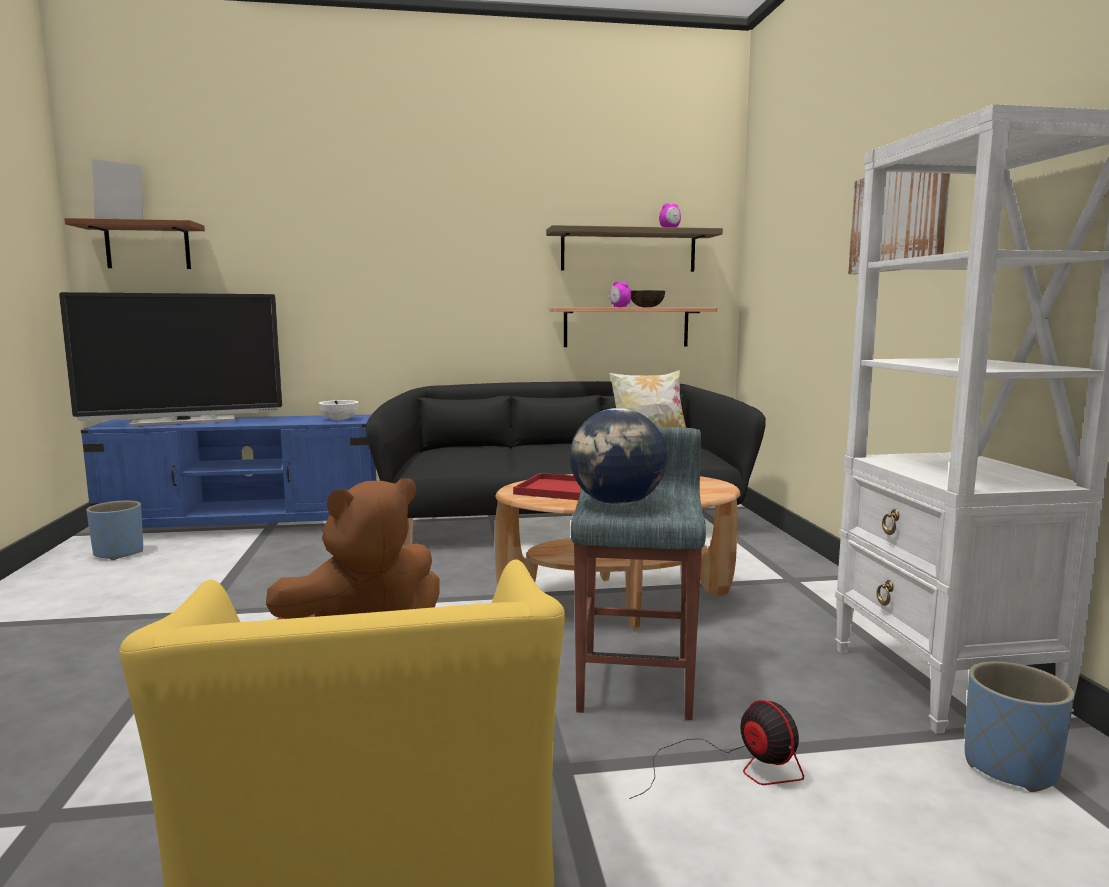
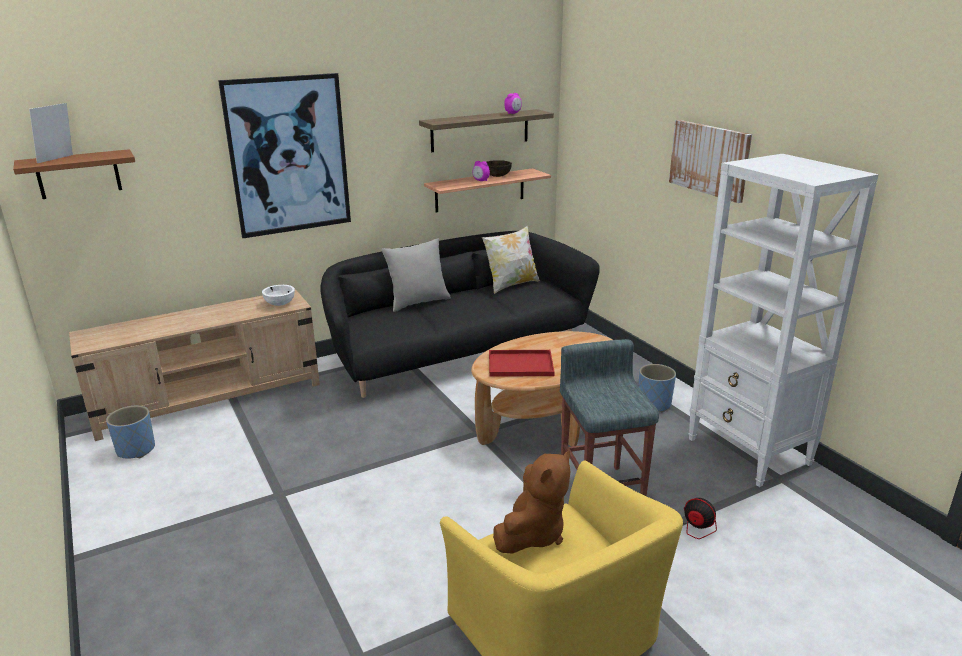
camera: 20 degrees left, 15 degrees up
television [59,292,282,427] -> none
blue tv stand [81,415,376,528] -> beige tv stand [69,289,320,441]
globe [570,408,667,505] -> none
blue planter [965,661,1075,792] -> blue planter moved to [639,364,676,412]
none -> picture [218,73,351,238]
none -> grey pillow [382,238,451,312]

